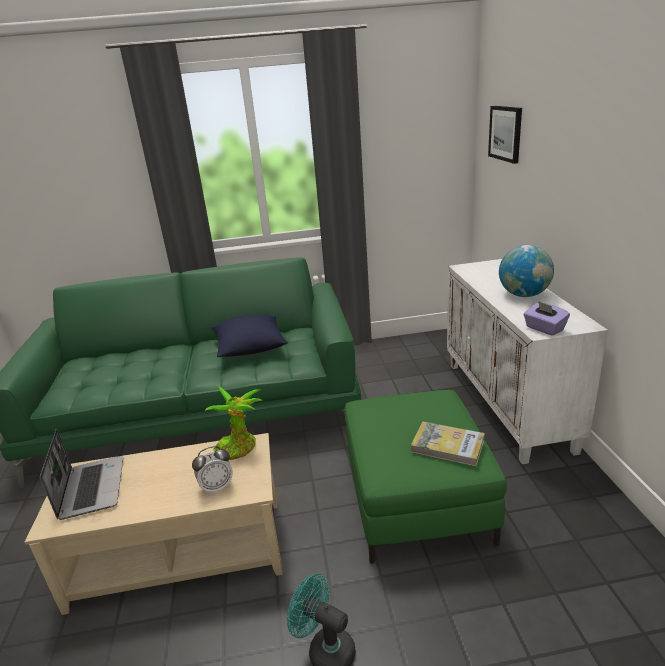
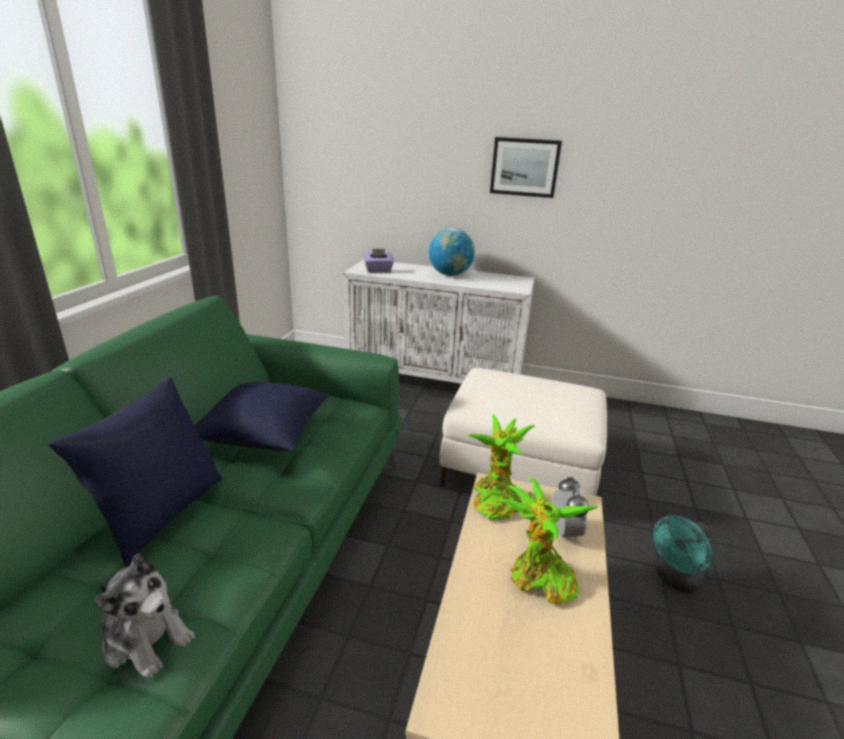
camera: 70 degrees left, 0 degrees up
laptop [40,429,123,520] -> none
green ottoman [345,390,507,564] -> white ottoman [440,368,607,496]
book [411,422,485,466] -> none
picture [488,106,522,164] -> picture moved to [490,137,562,198]
purple tissue box [524,301,570,336] -> purple tissue box moved to [363,249,394,272]
none -> blue pillow [48,377,223,567]
none -> plush toy [94,553,195,679]
none -> potted plant [497,477,599,604]

